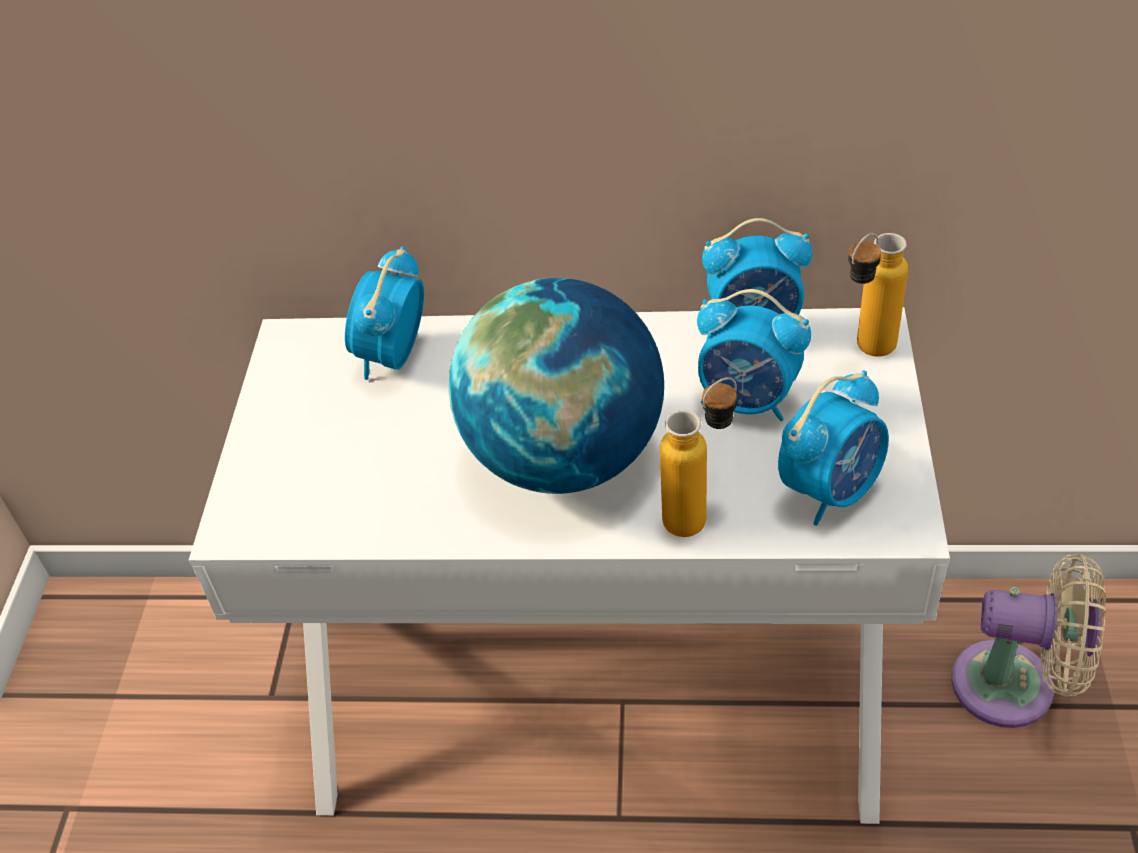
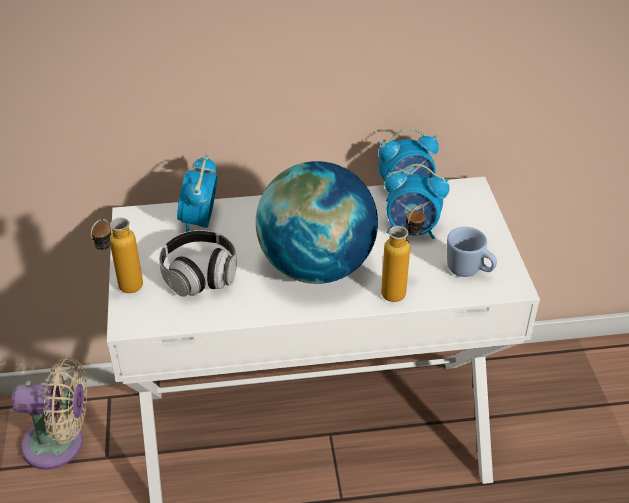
camera: 15 degrees left, 5 degrees down
alarm clock [778,370,889,526] -> blue mug [447,227,497,277]
bottle [848,233,908,357] -> bottle moved to [90,218,143,293]
beige fan [951,554,1106,728] -> beige fan moved to [12,358,87,470]
none -> headphones [159,230,237,297]

